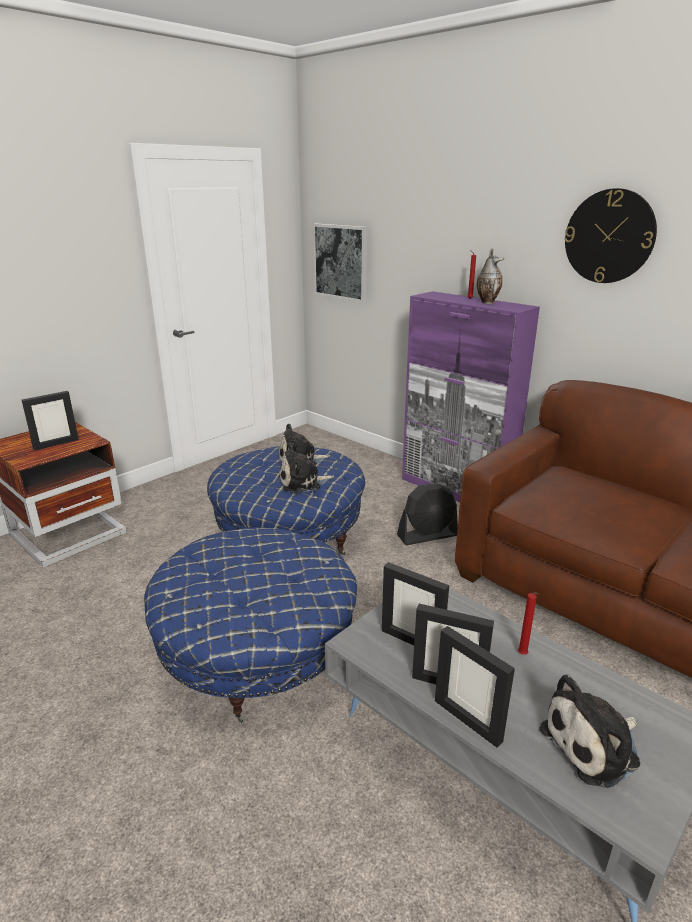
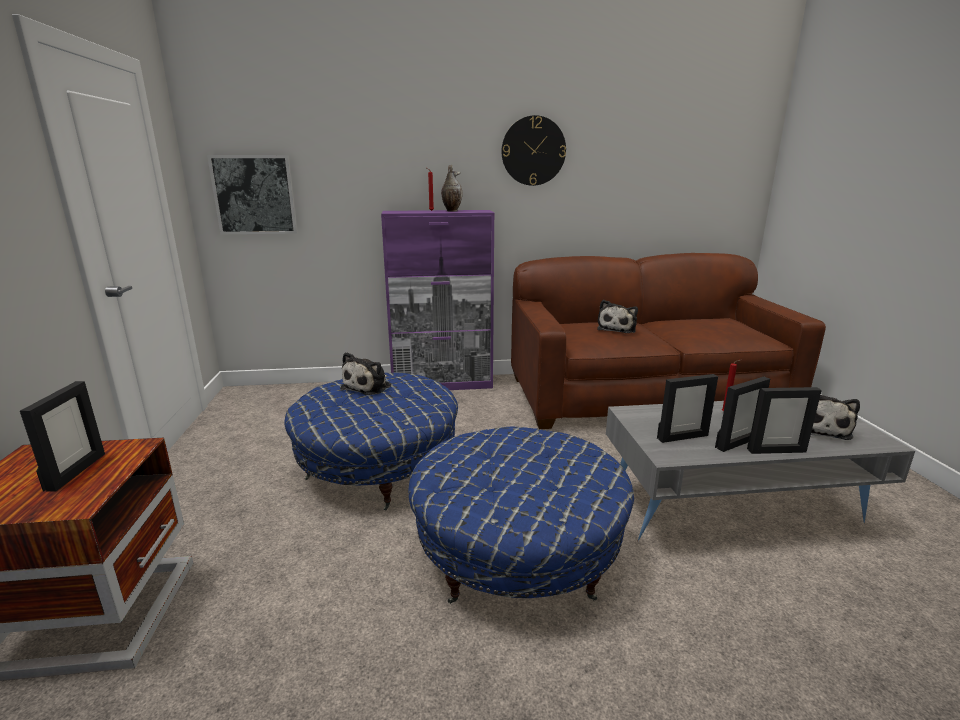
camera: 50 degrees left, 5 degrees down
plush toy [279,443,334,493] -> plush toy moved to [597,300,638,333]
black fan [397,483,458,545] -> none

